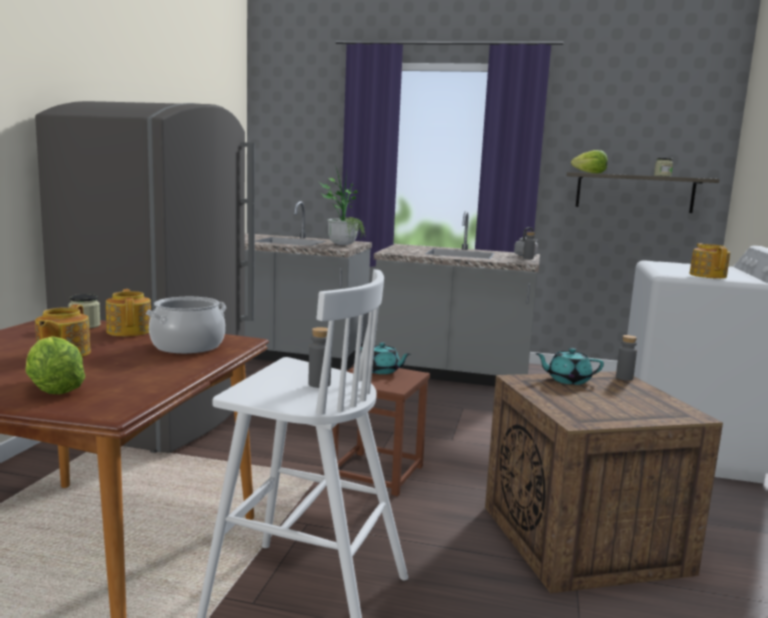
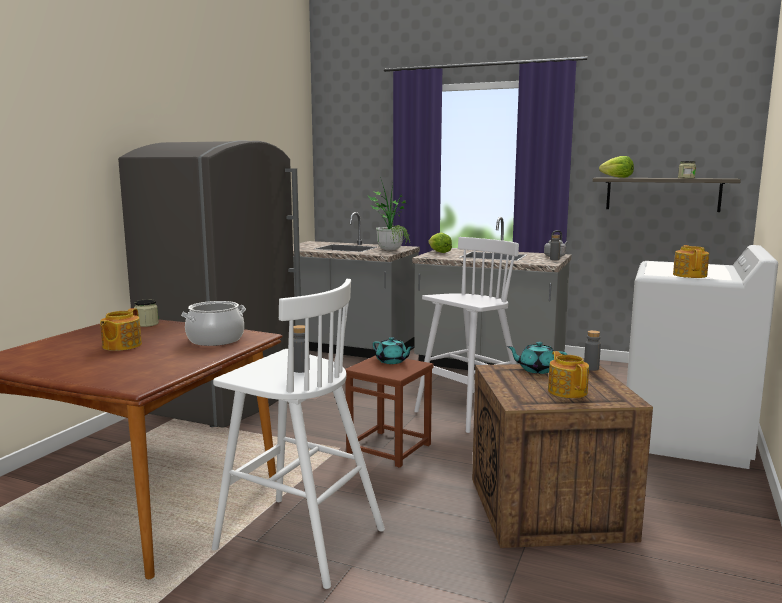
camera: 10 degrees right, 0 degrees up
lettuce [26,336,85,394] -> lettuce moved to [428,233,452,253]
teapot [106,289,151,336] -> teapot moved to [548,351,589,398]
none -> white stool [414,237,519,433]

